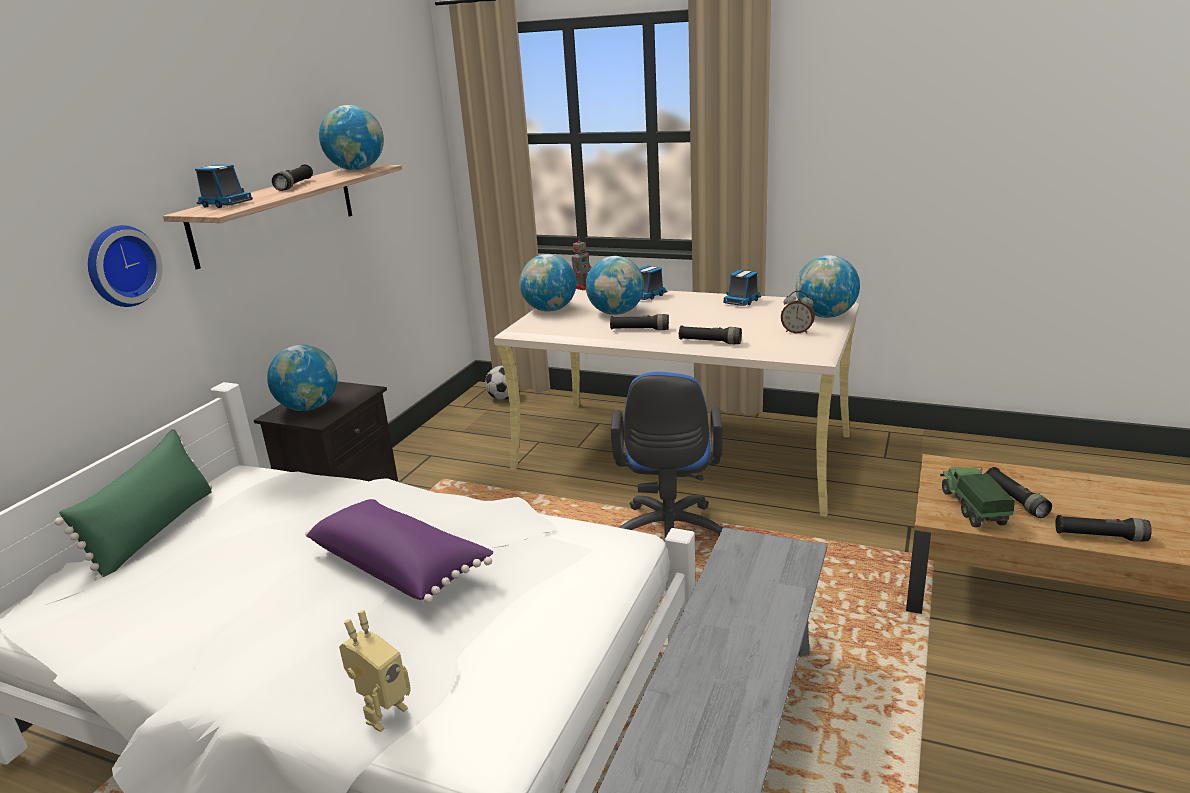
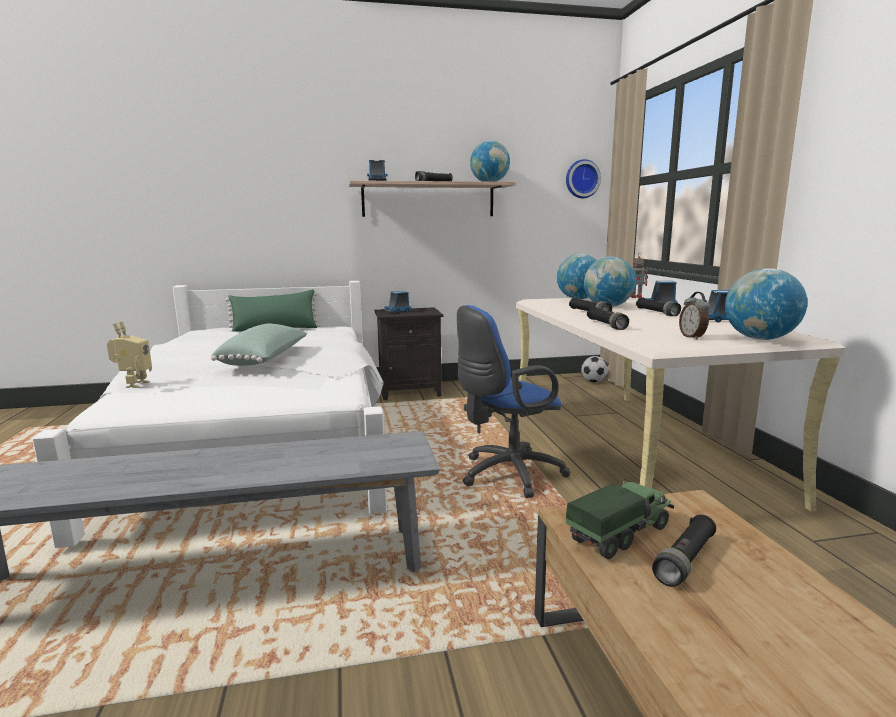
camera: 55 degrees right, 10 degrees down
wall clock [88,225,163,307] -> wall clock moved to [566,159,601,198]
globe [267,345,338,411] -> toy truck [384,291,413,313]
purple pillow [305,499,493,603] -> green pillow [211,324,307,366]
toy robot [339,610,411,732] -> toy robot turned 90 degrees counterclockwise [107,322,152,388]
black flashlight [1055,515,1152,542] -> black flashlight moved to [636,297,681,316]

